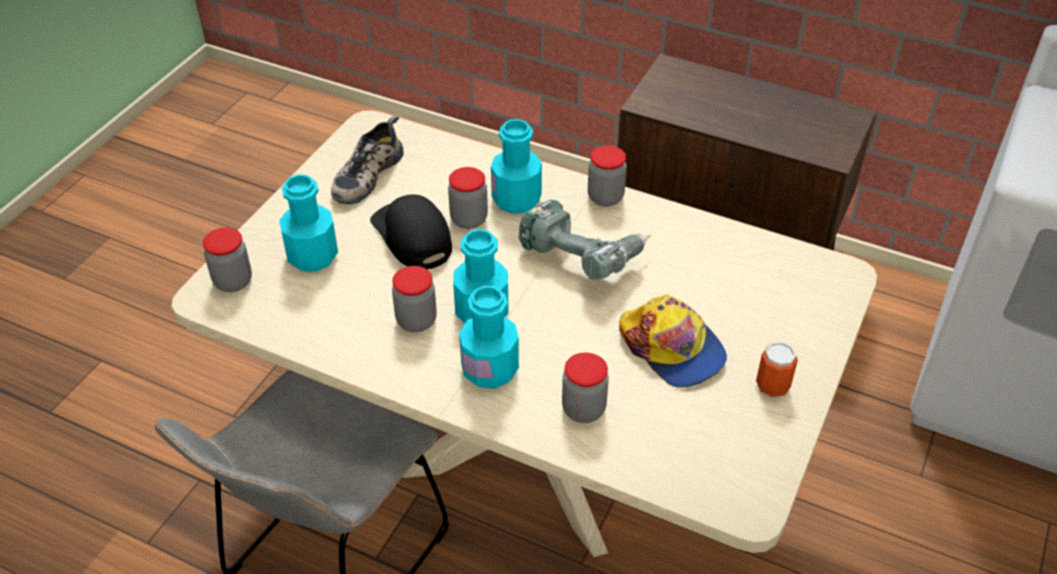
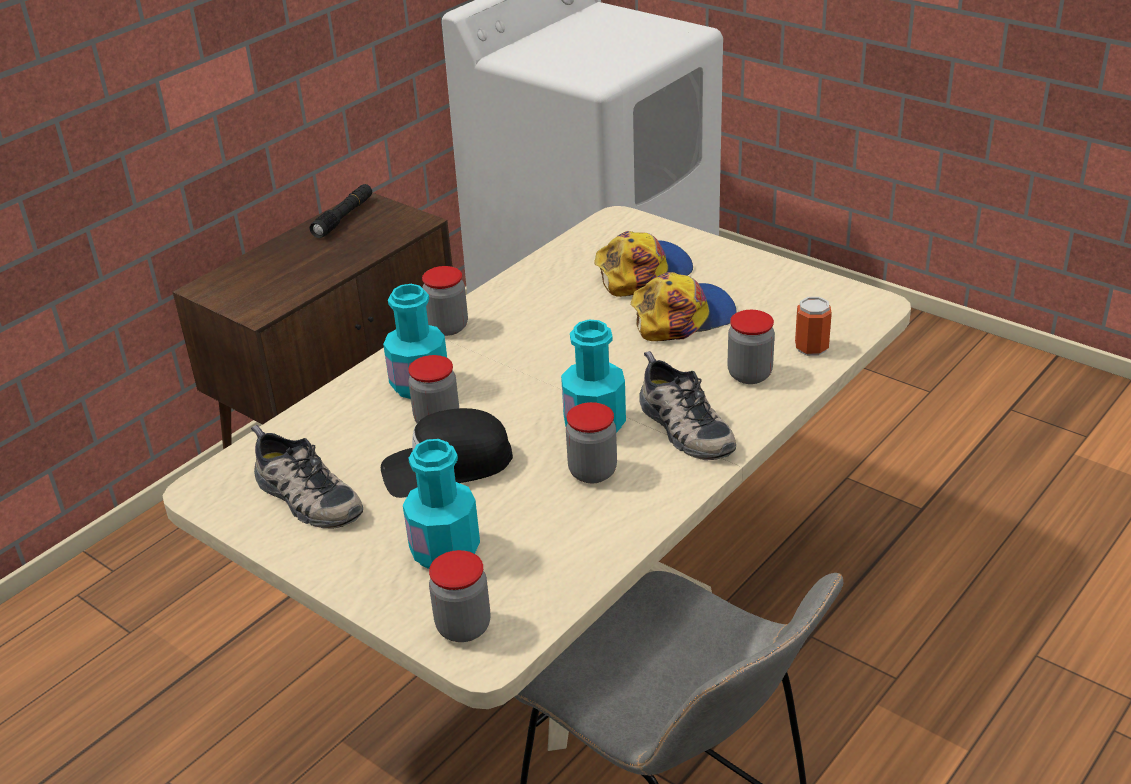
camera: 75 degrees left, 10 degrees down
turquoise bottle [459,286,519,389] -> shoe [639,351,736,460]
power drill [518,200,651,280] -> none
can [756,342,798,398] -> can moved to [795,297,832,356]
none -> black flashlight [310,184,372,238]
none -> cap [594,231,693,297]

